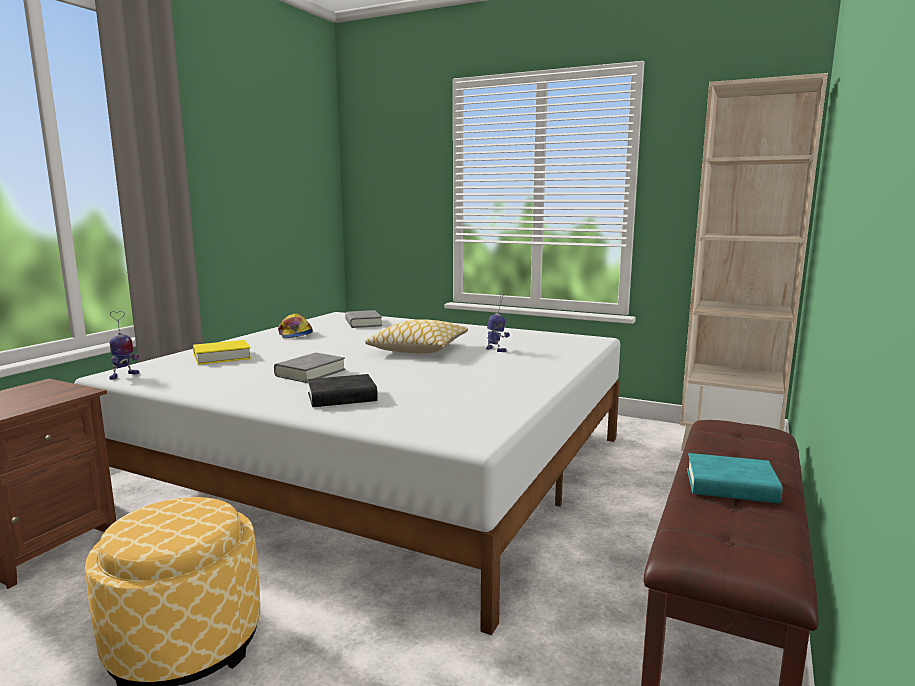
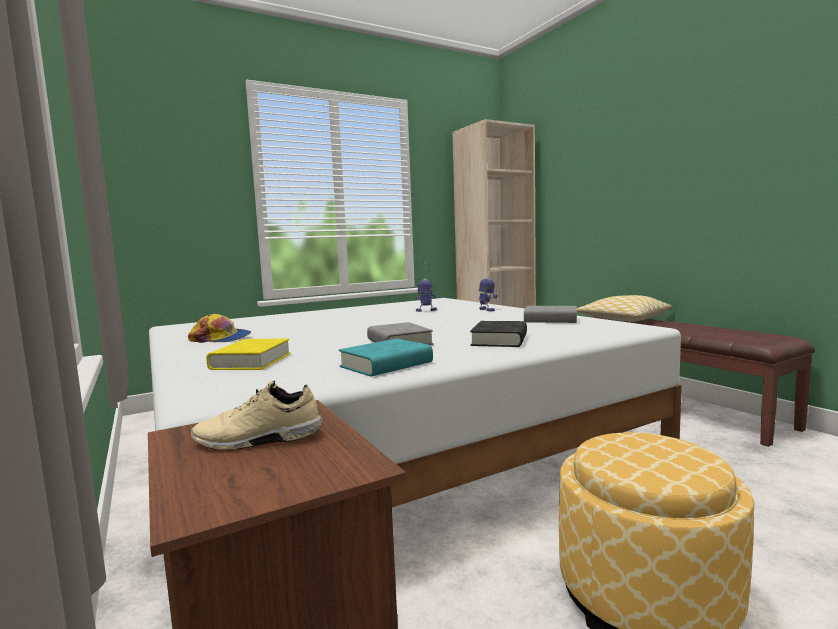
camera: 55 degrees left, 5 degrees down
toy robot [109,311,139,380] -> toy robot moved to [479,260,498,311]
grey book [345,310,382,328] -> grey book moved to [524,306,577,323]
pillow [365,319,468,354] -> pillow moved to [577,295,673,322]
turquoise book [687,453,783,503] -> turquoise book moved to [339,338,433,377]
none -> beige shoe [191,380,323,451]

